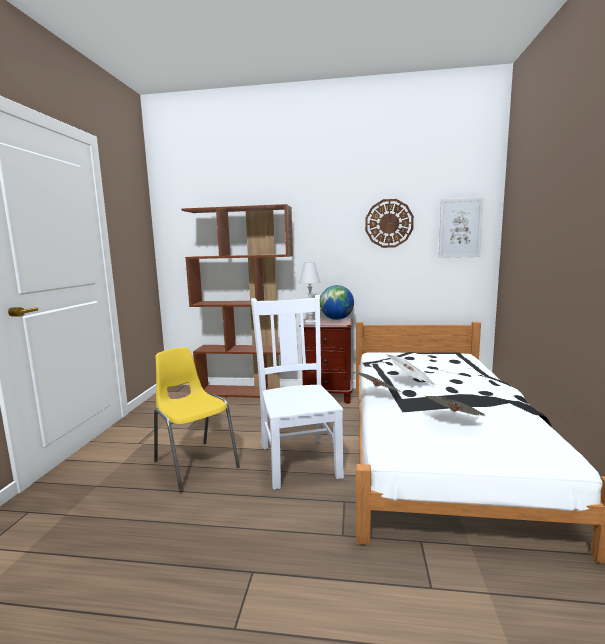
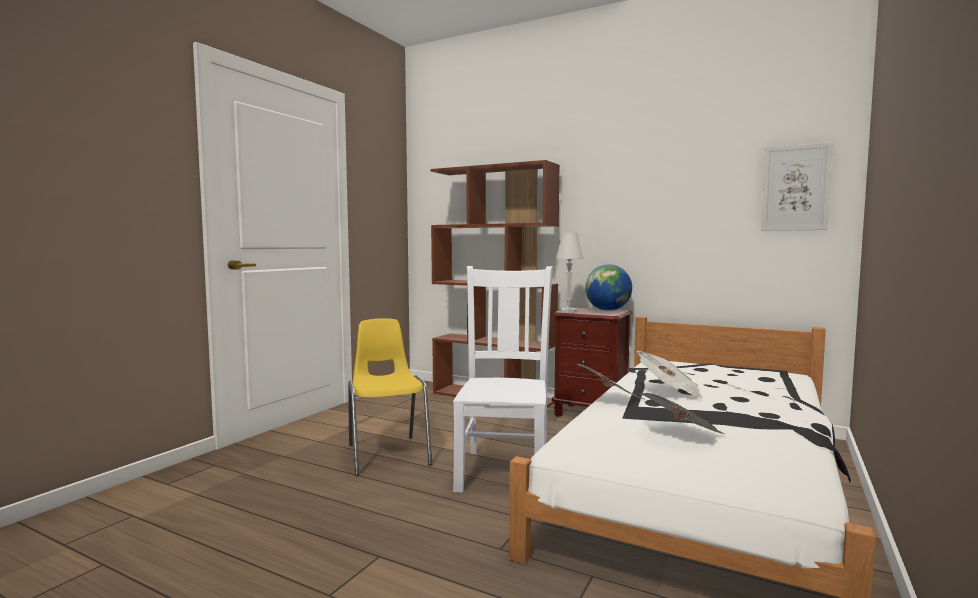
camera: 20 degrees right, 5 degrees down
wall clock [365,199,414,248] -> none

